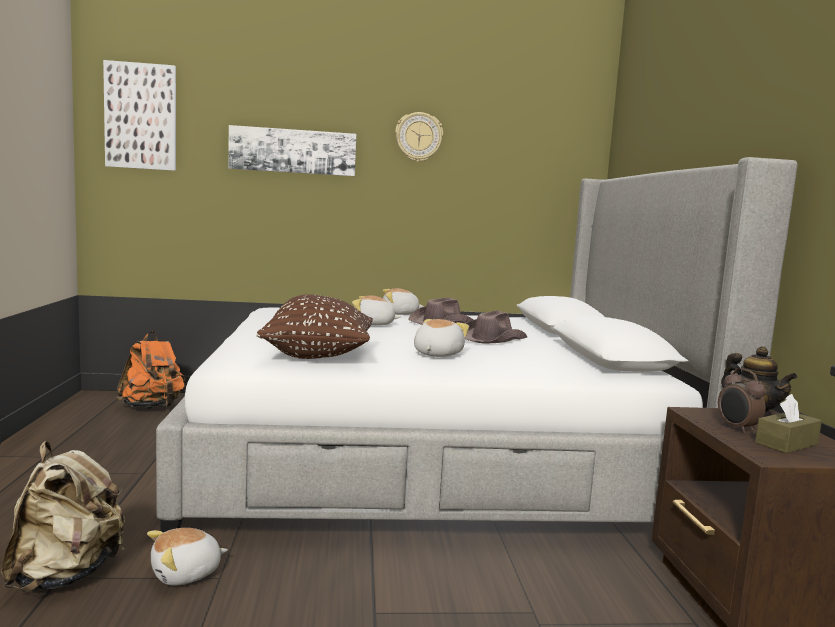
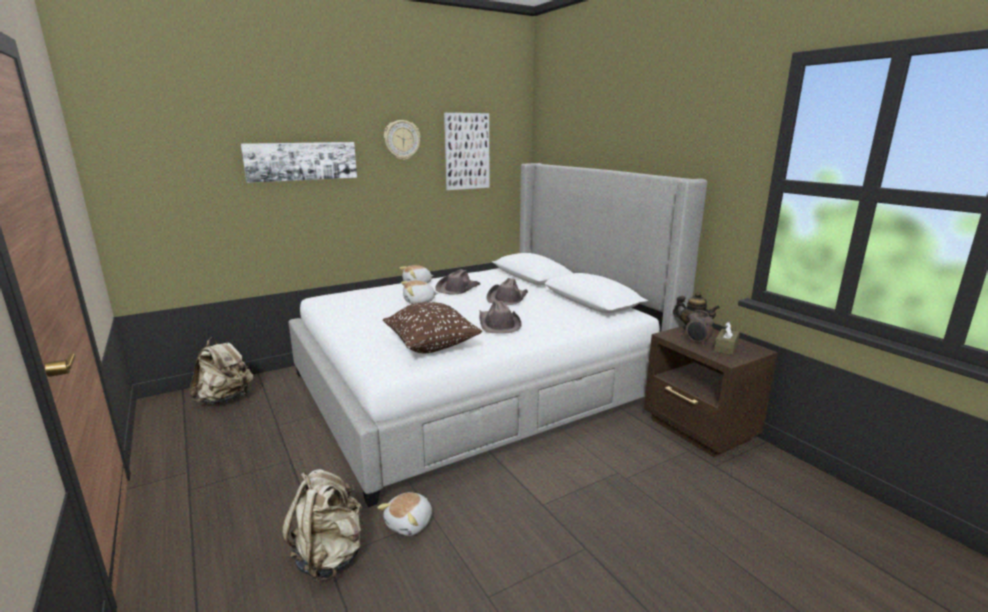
camera: 25 degrees left, 10 degrees up
picture [103,60,176,171] -> picture moved to [444,113,489,190]
orange backpack [116,331,185,409] -> beige backpack [189,337,253,404]
plush toy [414,319,469,357] -> brown hat [480,300,522,334]

